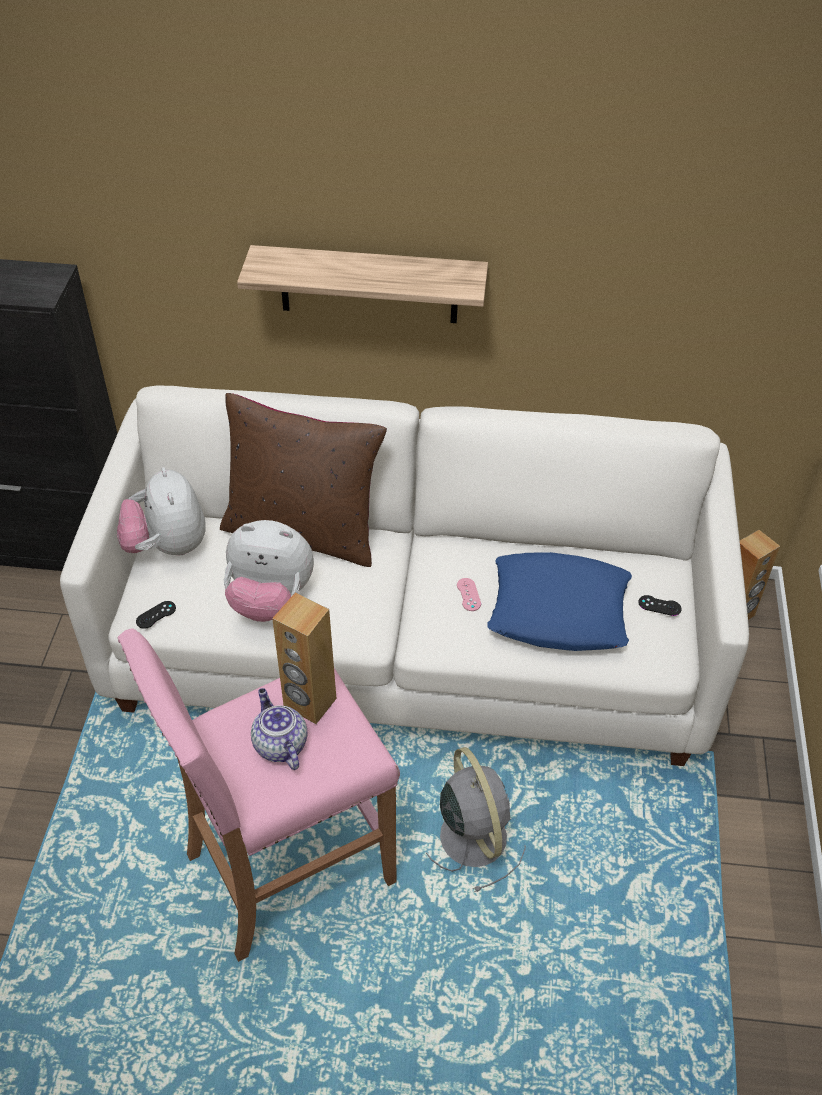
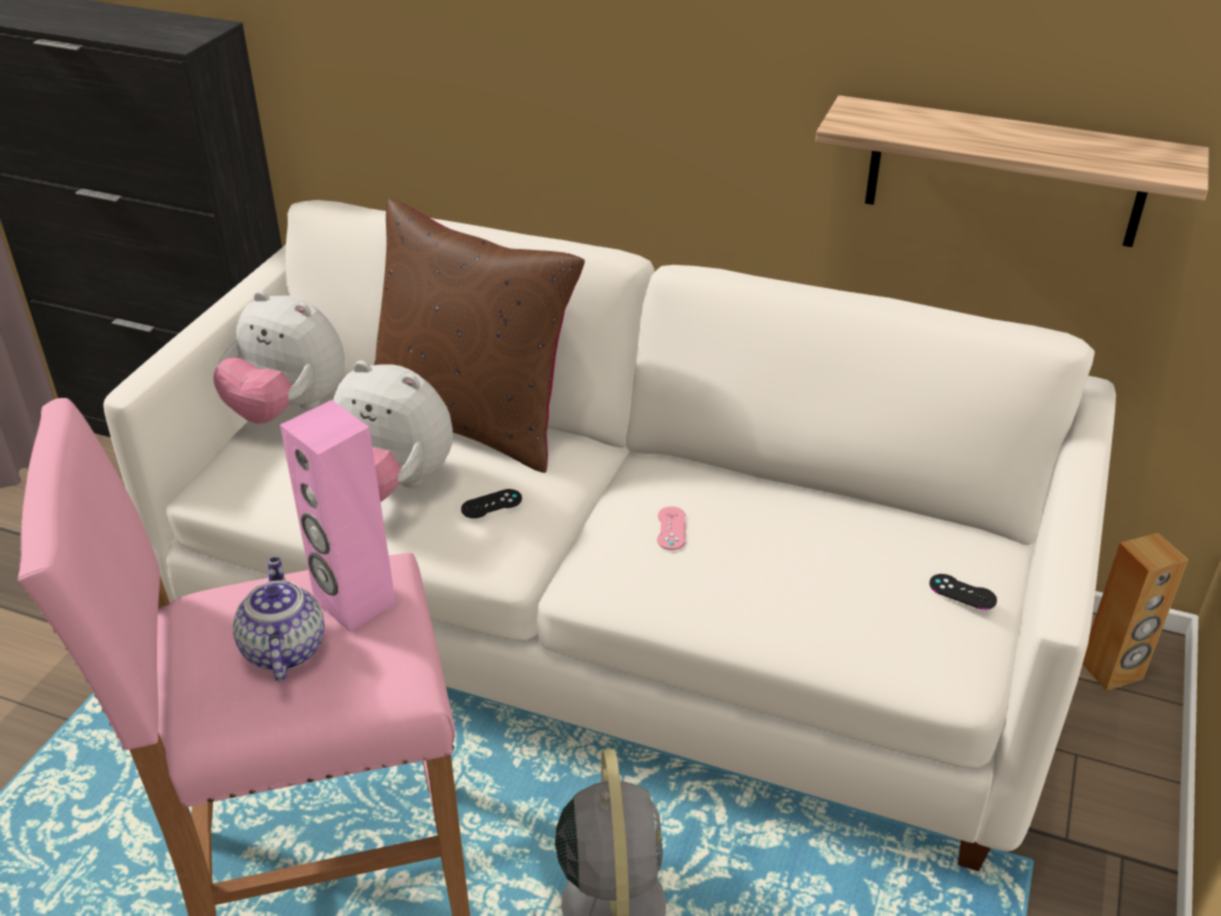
camera: 15 degrees right, 10 degrees down
plush toy [117,467,206,555] -> plush toy turned 60 degrees counterclockwise [213,291,345,424]
black game controller [136,601,176,629] -> black game controller moved to [461,489,522,518]
shelf [237,245,488,323] -> shelf moved to [816,95,1209,247]
brown speaker [272,593,336,724] -> pink speaker [280,400,396,632]
blue pillow [487,552,632,651] -> none

